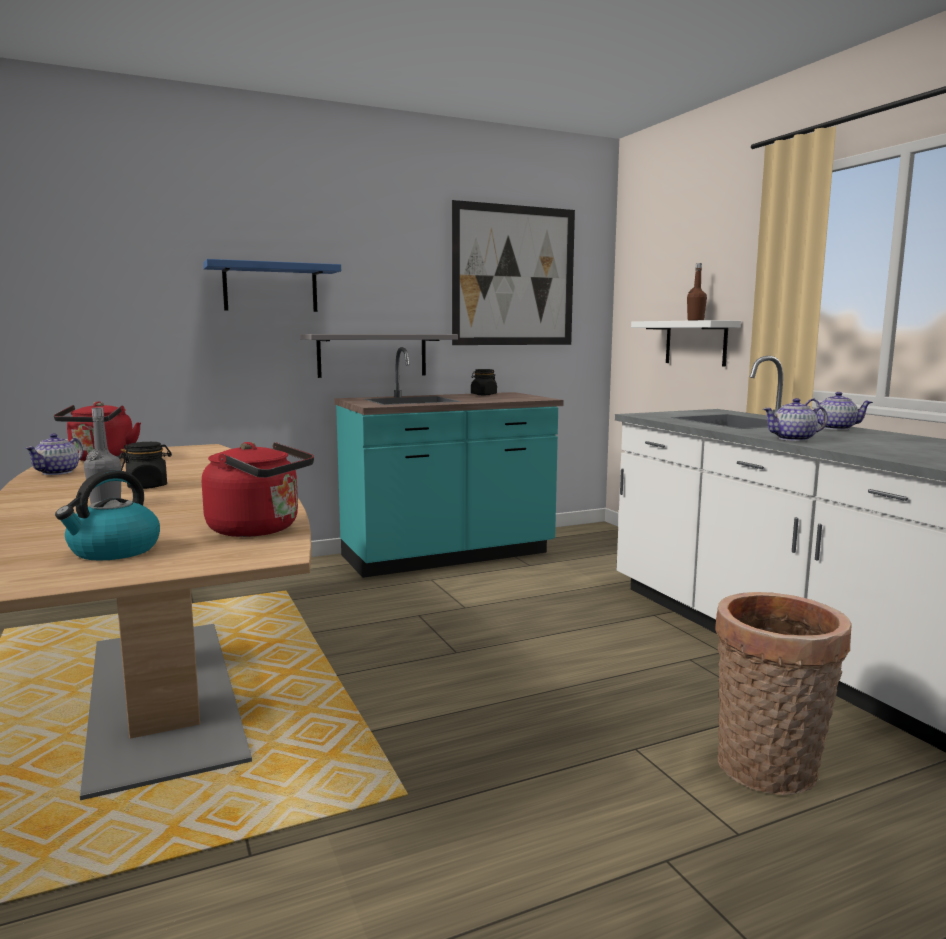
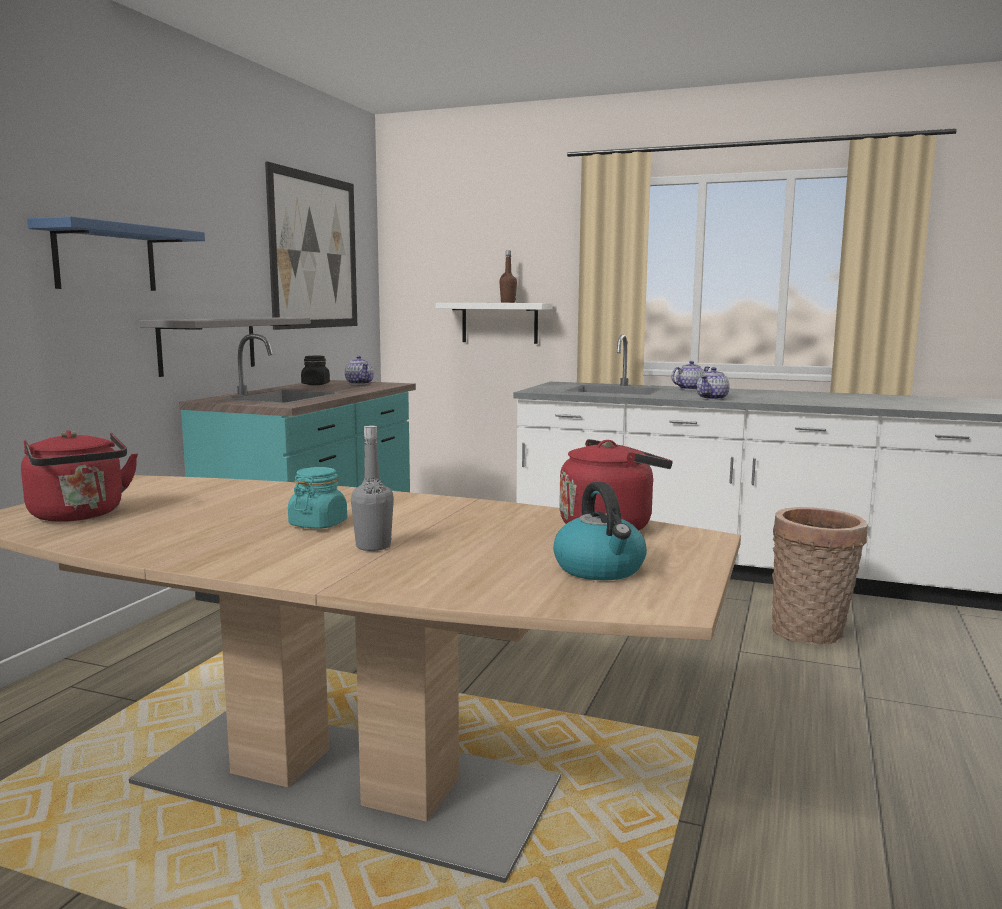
camera: 45 degrees left, 0 degrees up
teapot [25,433,83,475] -> teapot moved to [345,356,374,385]
black jar [121,442,172,489] -> turquoise jar [288,467,347,529]

